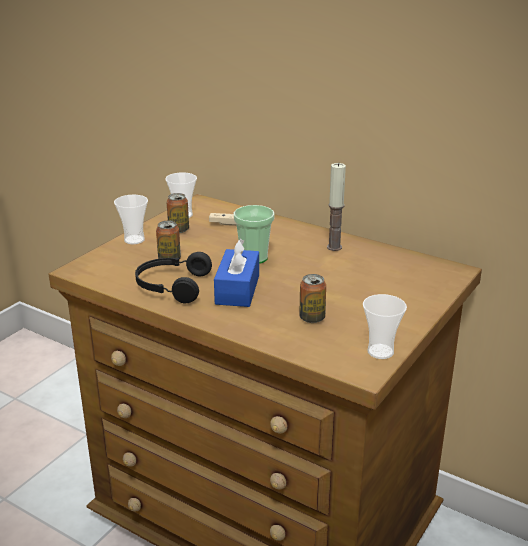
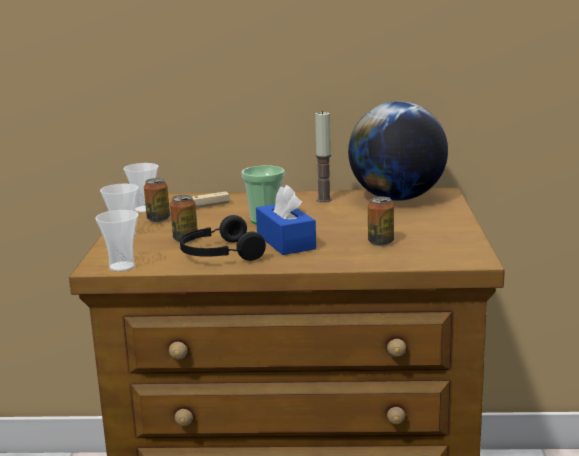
camera: 30 degrees left, 10 degrees down
cup [363,294,407,359] -> cup moved to [95,210,138,272]
none -> globe [348,101,448,201]

